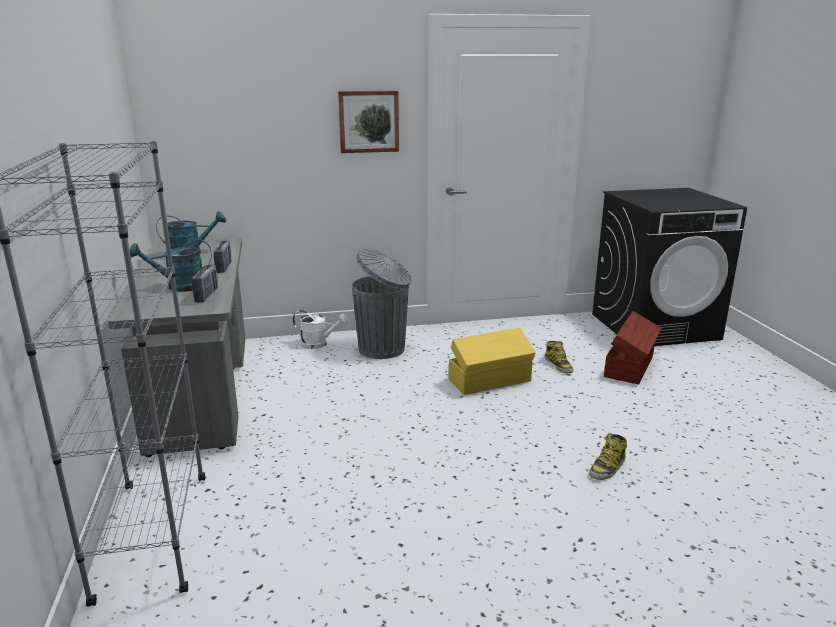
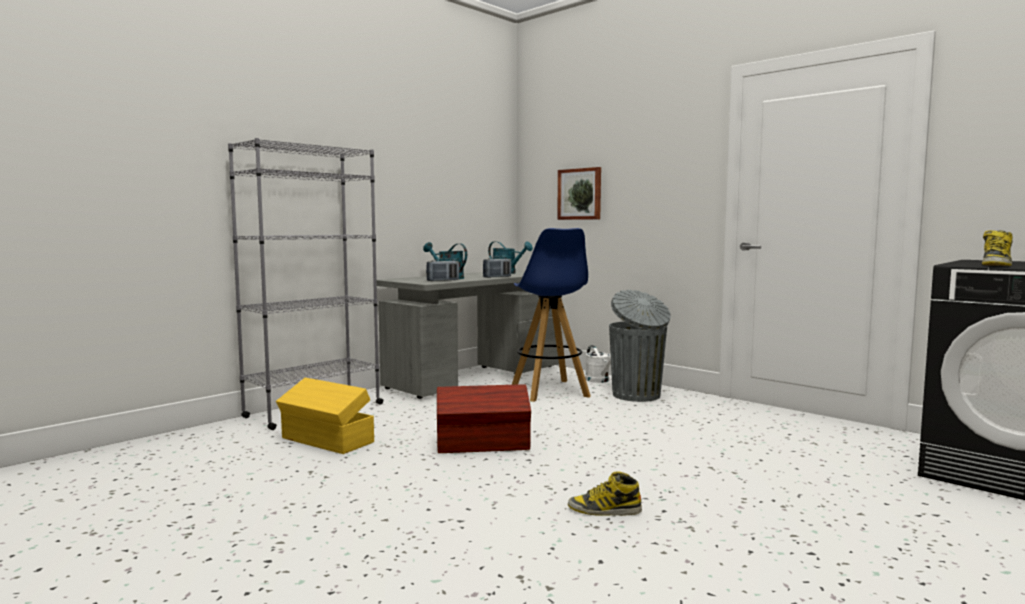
camera: 55 degrees right, 15 degrees down
picture [338,91,399,153] -> picture moved to [557,167,601,220]
yellow storage box [449,328,536,395] -> yellow storage box moved to [276,378,374,454]
boot [545,341,573,373] -> boot moved to [982,230,1013,266]
brown storage box [604,311,662,384] -> brown storage box moved to [437,384,531,453]
none -> blue stool [512,228,591,402]

